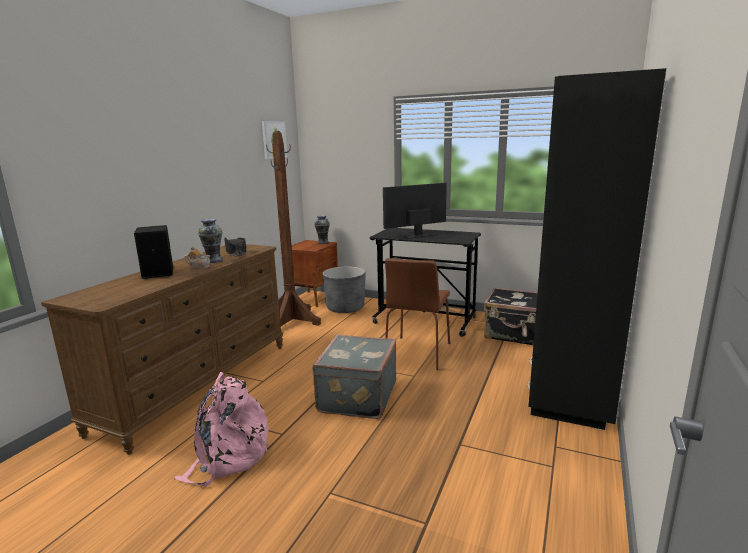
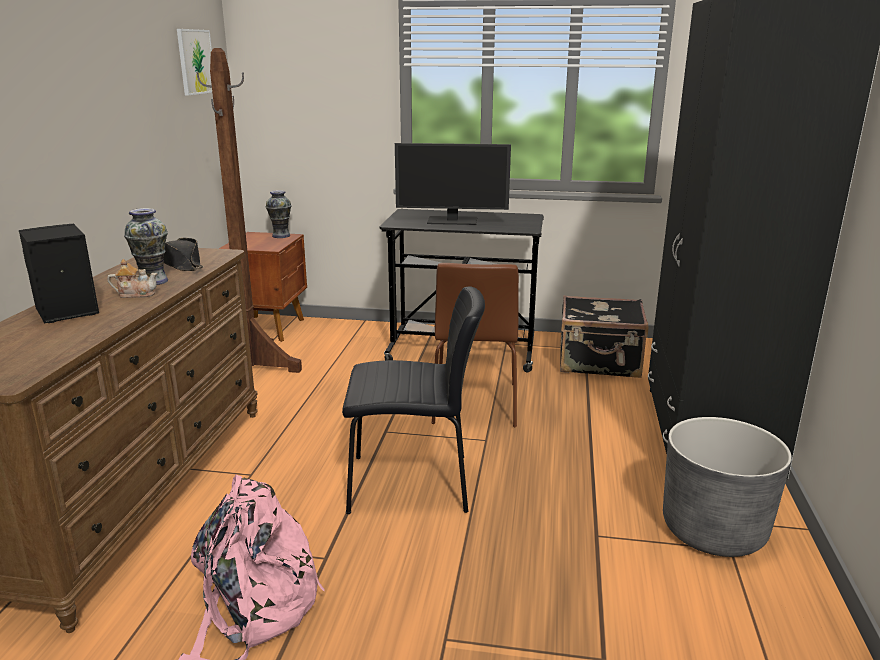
camera: 15 degrees left, 5 degrees up
grey suitcase [312,334,396,419] -> black chair [342,286,485,514]
grey planter [323,266,365,313] -> grey planter moved to [663,417,792,557]
monitor [383,183,447,239] -> monitor turned 135 degrees counterclockwise [395,143,511,225]

